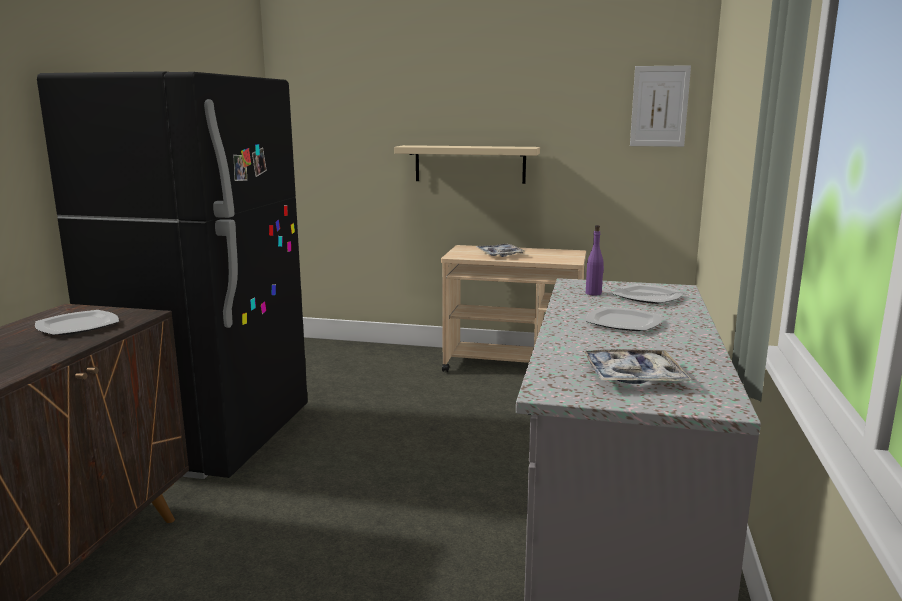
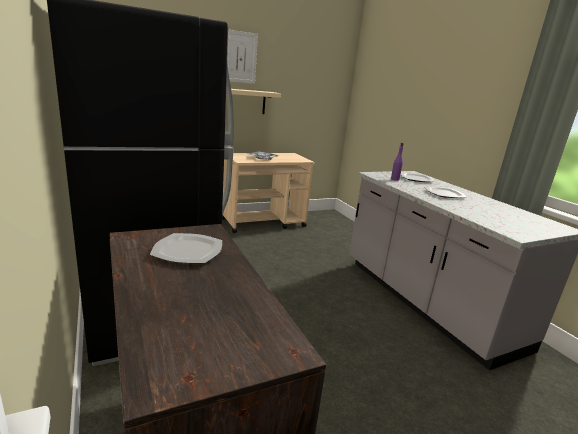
camera: 40 degrees left, 5 degrees up
tray [583,349,691,384] -> none
picture [630,65,691,147] -> picture moved to [227,30,258,84]

